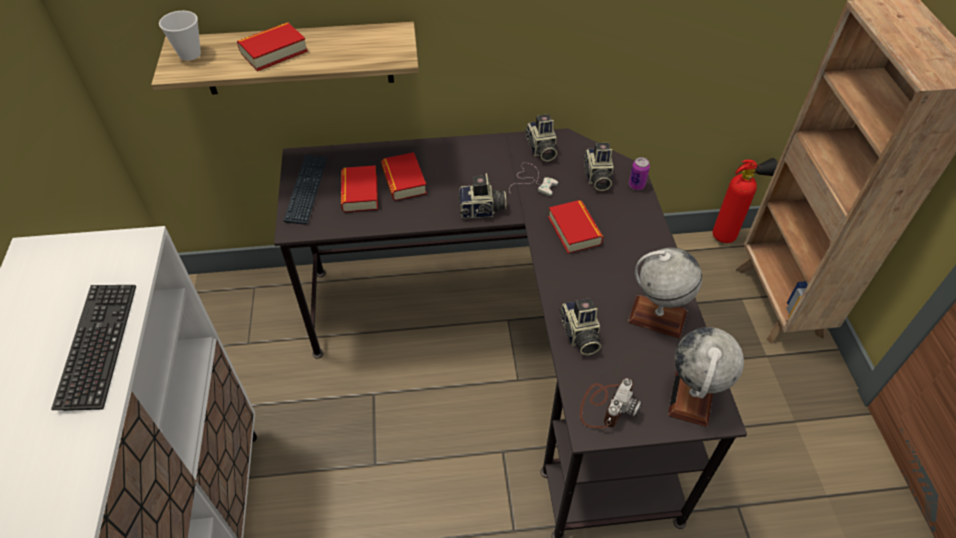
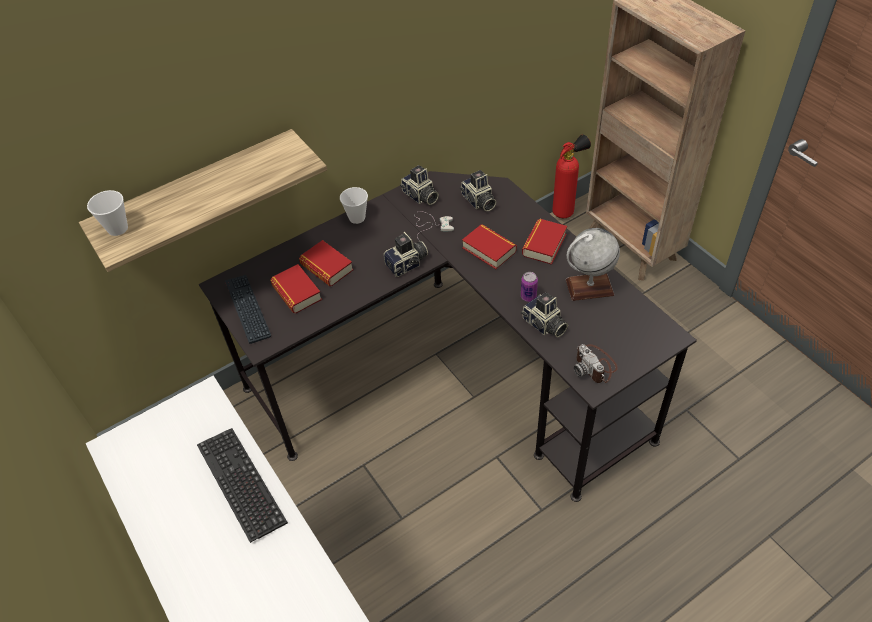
camera: 25 degrees left, 0 degrees up
book [237,22,308,71] -> book moved to [522,219,567,265]
camera [580,378,642,429] -> camera turned 150 degrees clockwise [574,344,618,383]
can [629,157,650,190] -> can moved to [521,272,538,302]
globe [668,327,744,427] -> none
none -> cup [340,187,368,224]

